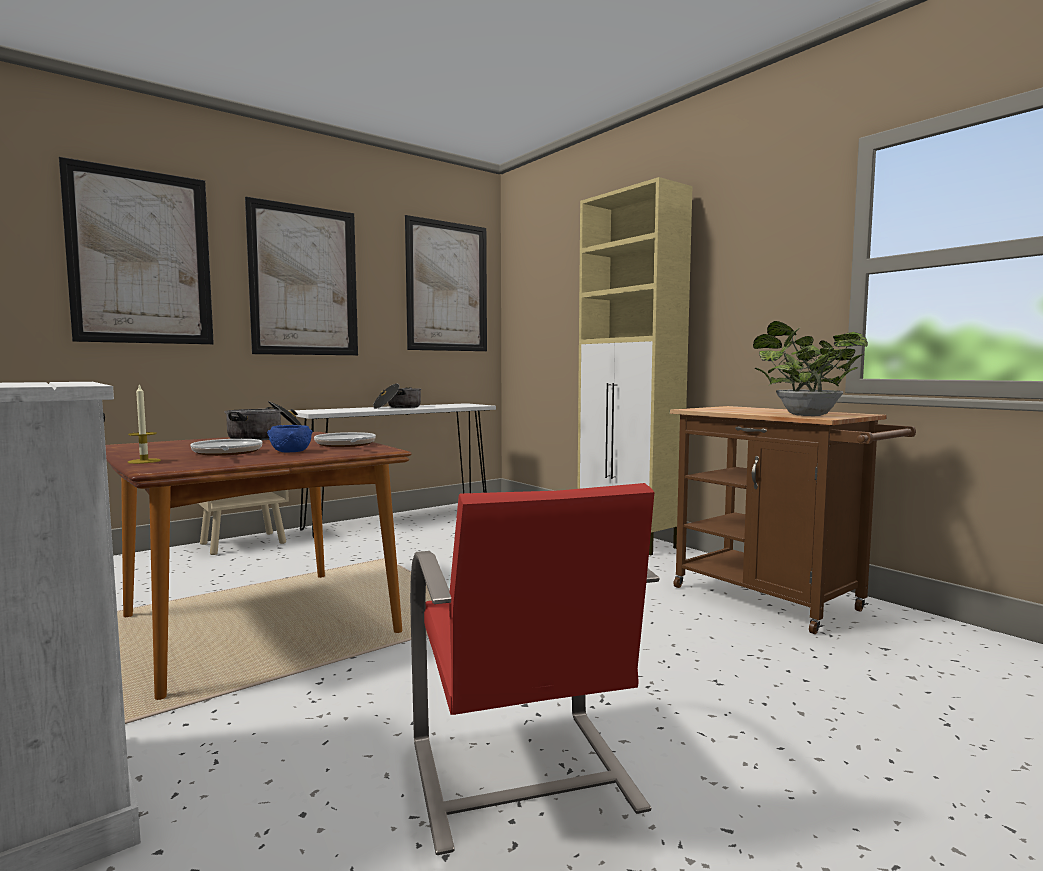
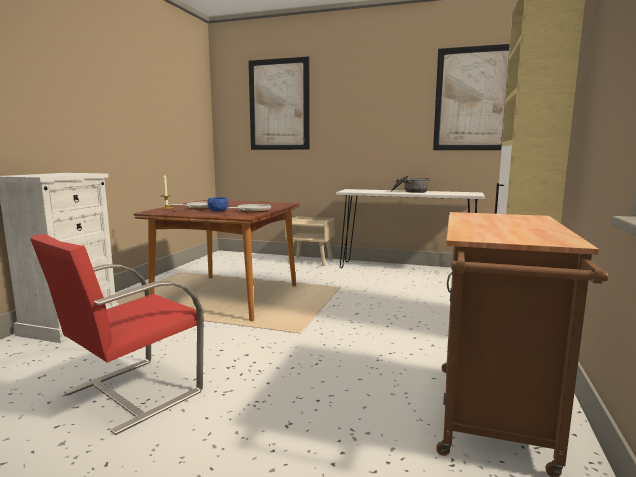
camera: 55 degrees right, 5 degrees up
cooking pot [224,401,302,441] -> none
picture [245,196,358,355] -> none
potted plant [753,321,868,416] -> none

